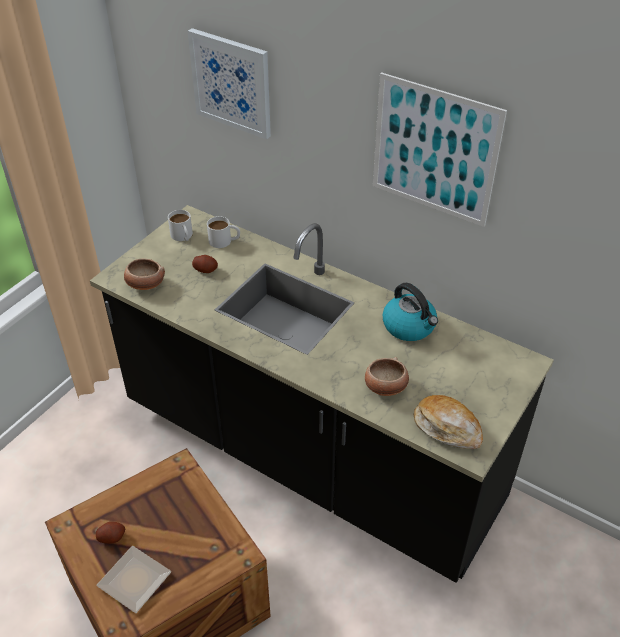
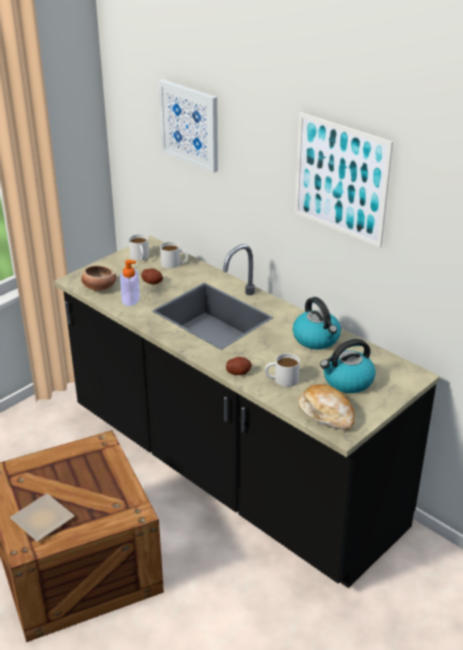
camera: 10 degrees right, 10 degrees down
potato [96,522,125,544] -> potato moved to [226,357,252,375]
bowl [365,357,409,396] -> white mug [265,353,300,387]
none -> soap dispenser [120,260,140,306]
none -> kettle [320,339,376,393]

